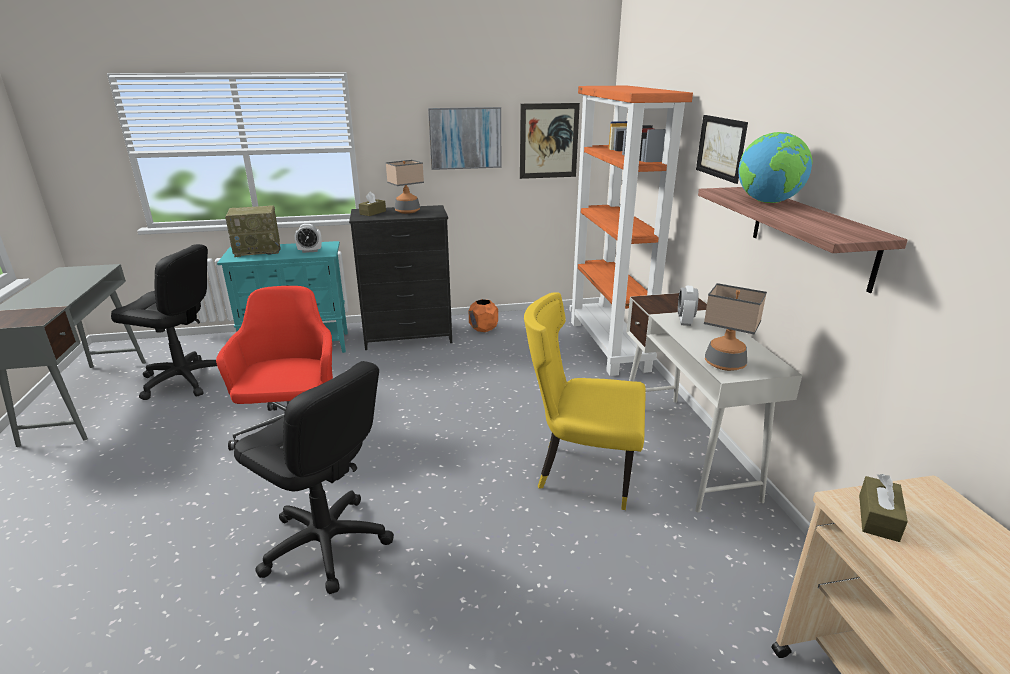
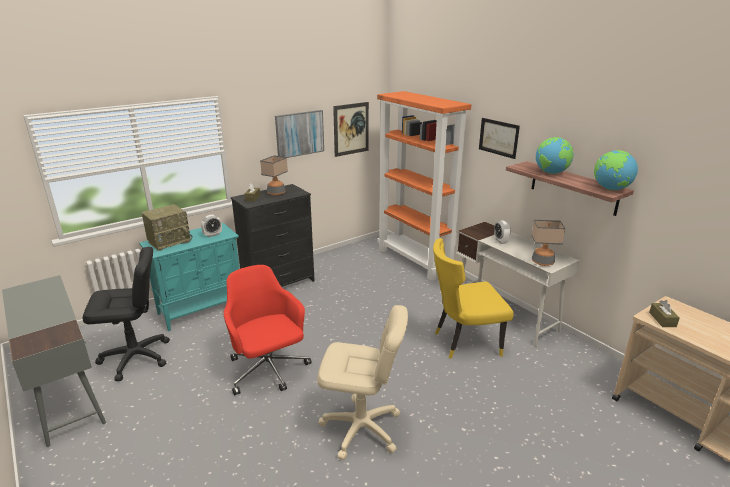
camera: 25 degrees left, 0 degrees up
black office chair [234,361,394,594] -> beige office chair [317,305,408,460]
orange planter [469,299,498,332] -> none
none -> globe [594,150,638,190]

